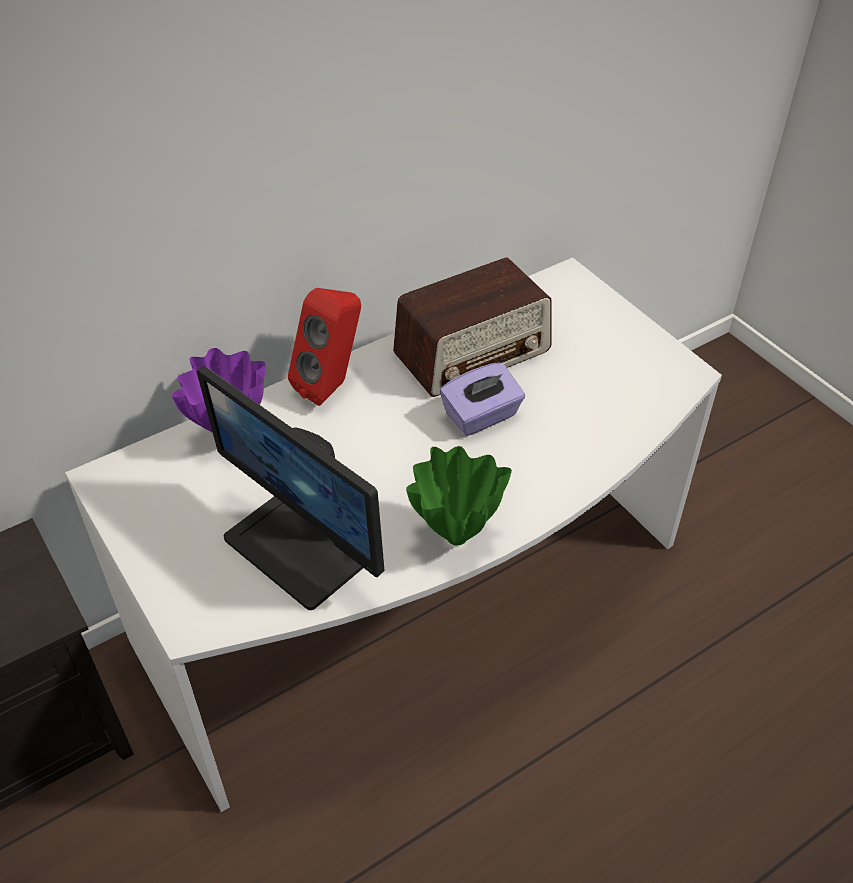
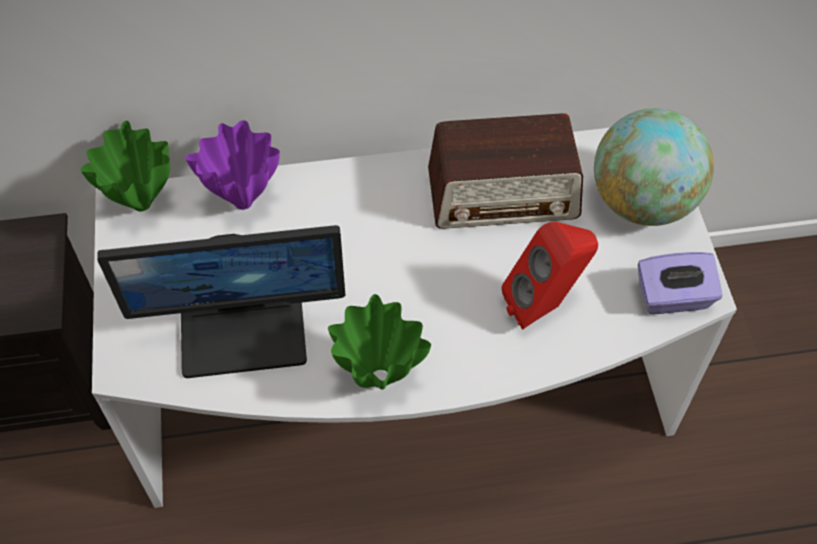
camera: 25 degrees right, 10 degrees up
monitor [197,366,384,610] -> monitor turned 75 degrees counterclockwise [97,225,345,378]
red speaker [288,288,361,406] -> red speaker moved to [501,222,598,329]
purple tissue box [440,362,525,436] -> purple tissue box moved to [638,252,722,314]
none -> green vase [80,121,170,211]
none -> globe [594,108,714,226]

